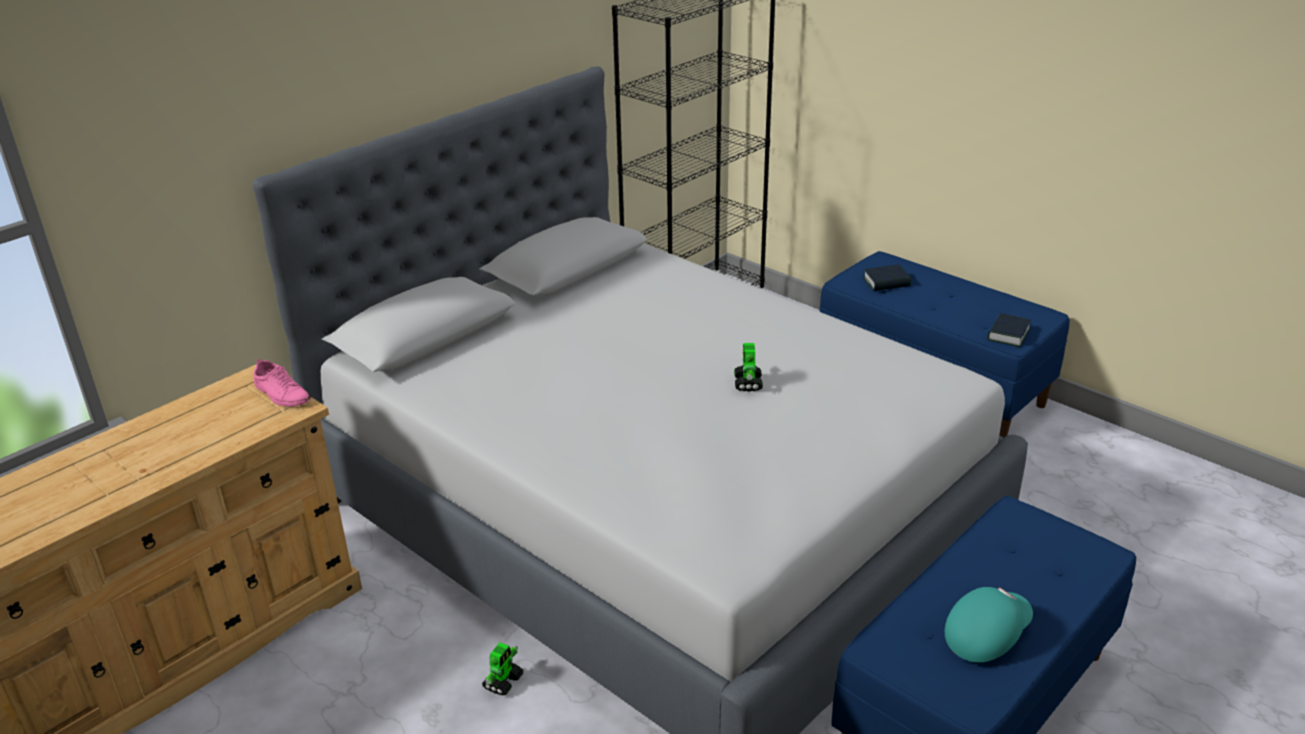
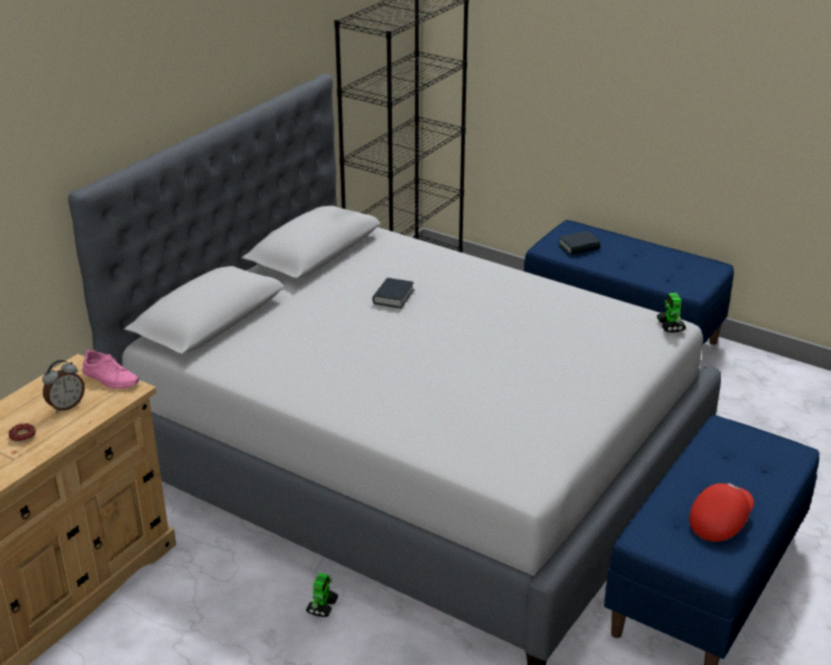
camera: 10 degrees left, 0 degrees up
toy robot [734,343,763,392] -> toy robot moved to [657,293,686,333]
turquoise cap [945,587,1033,663] -> red cap [689,483,754,542]
book [988,313,1031,347] -> book moved to [372,278,414,308]
none -> donut [9,423,36,443]
none -> alarm clock [42,360,85,413]

